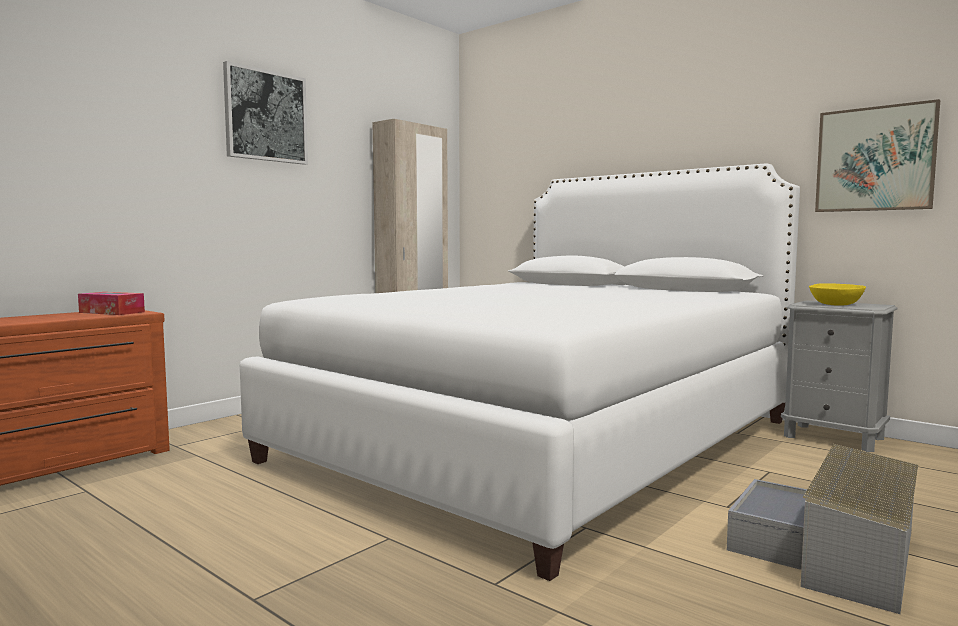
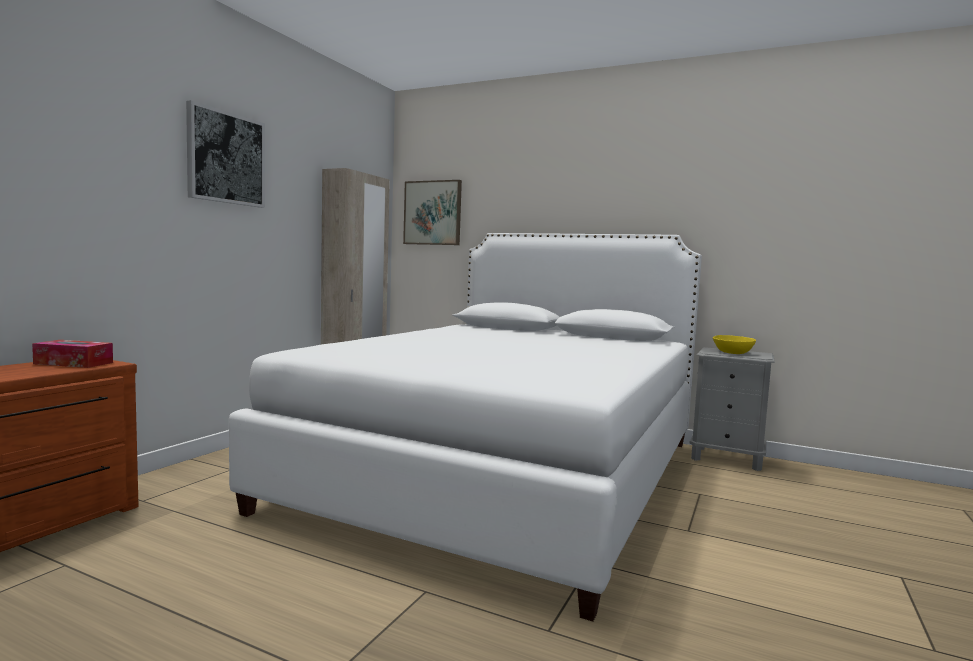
camera: 15 degrees left, 0 degrees up
grey storage box [727,444,918,614] -> none
picture [815,99,940,212] -> picture moved to [403,180,462,245]

